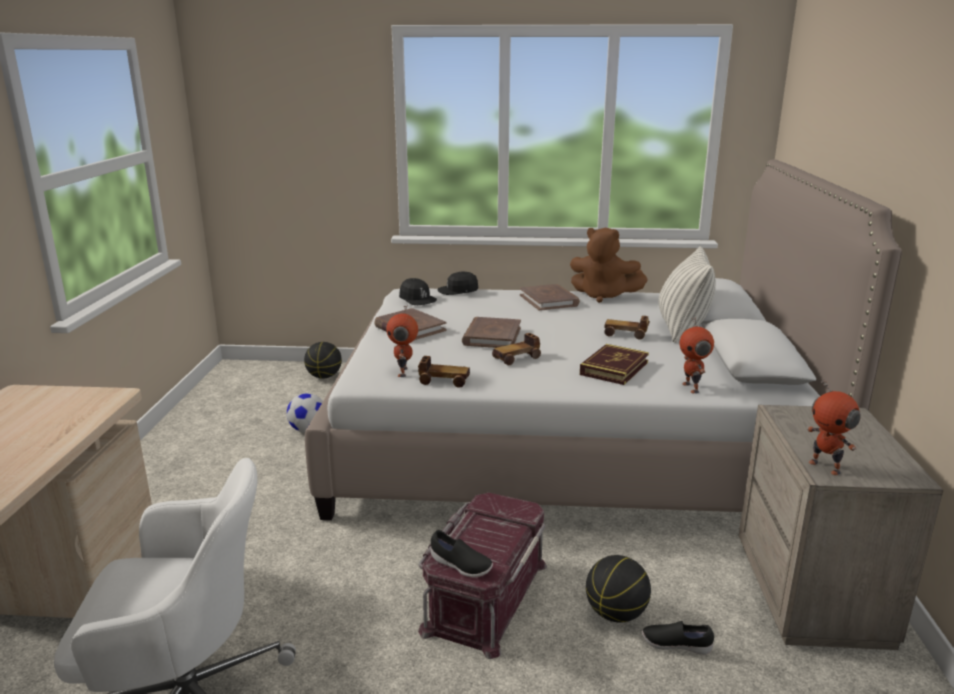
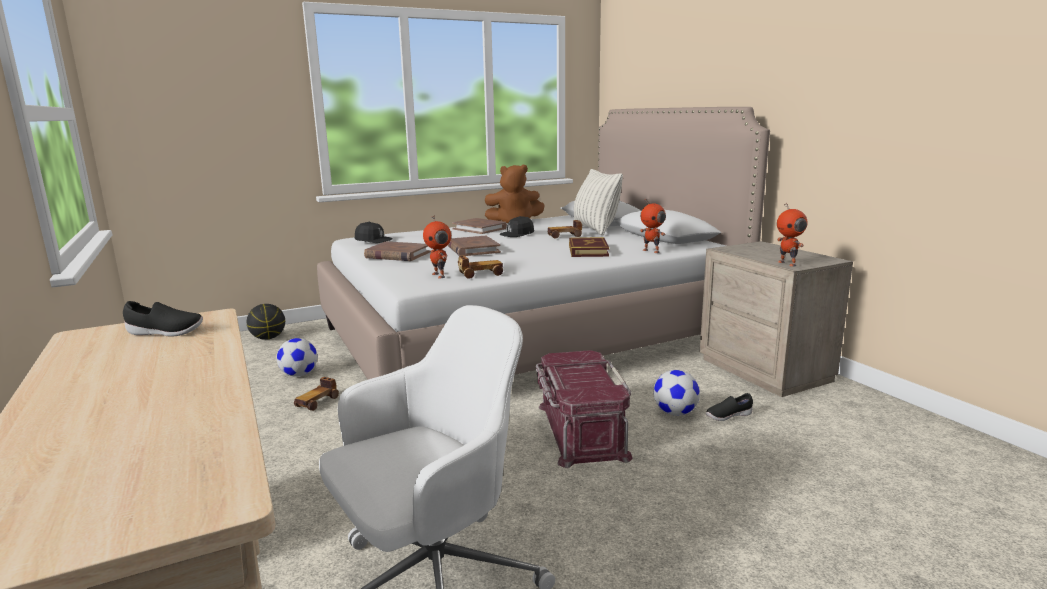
camera: 30 degrees left, 5 degrees down
black shoe [431,530,493,577] -> black shoe moved to [123,301,203,336]
black cap [438,271,478,295] -> black cap moved to [500,216,534,237]
toy car [492,333,541,365] -> toy car moved to [294,377,339,411]
basketball [586,555,651,623] -> football [654,370,700,416]
toy robot [807,379,861,475] -> toy robot turned 45 degrees clockwise [777,203,807,267]

